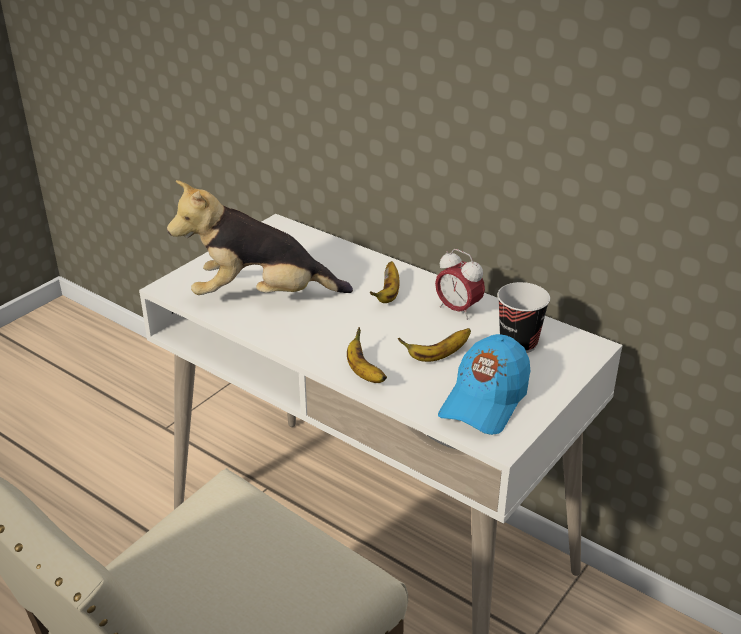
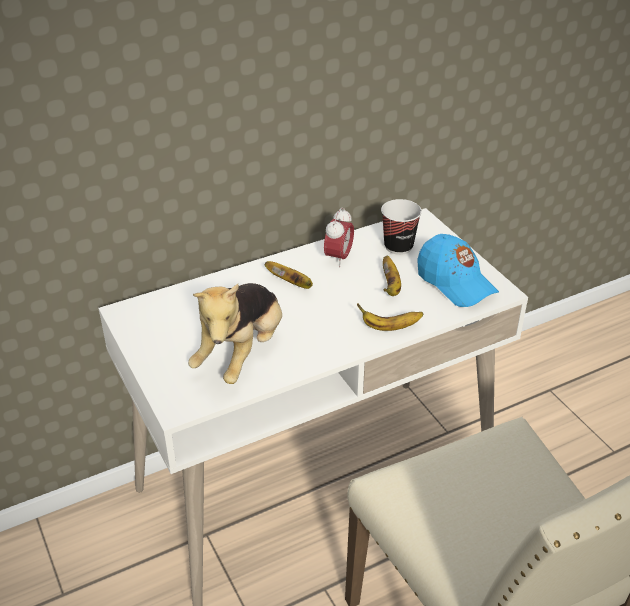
camera: 65 degrees left, 5 degrees up
alarm clock [435,249,485,320] -> alarm clock turned 45 degrees counterclockwise [324,208,354,267]

